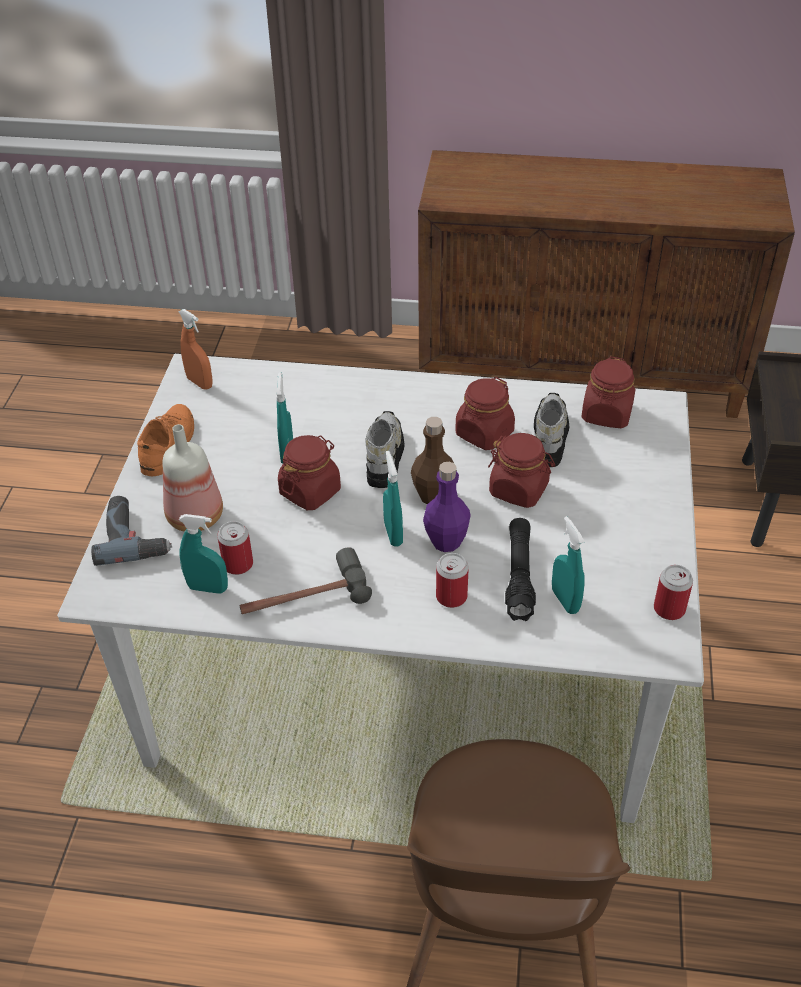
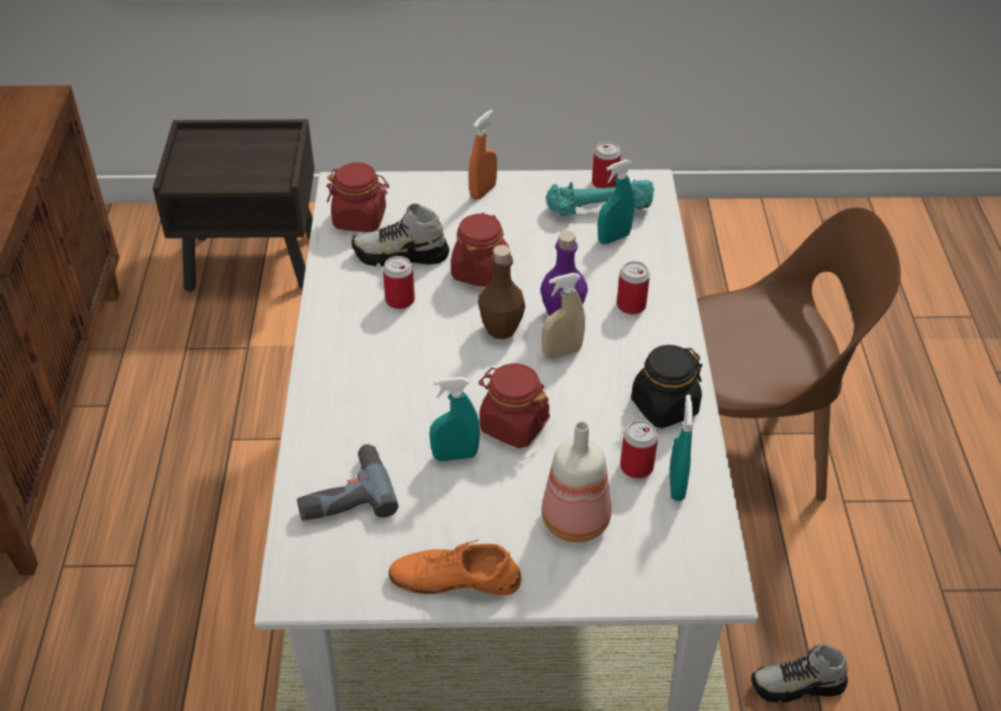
camera: 100 degrees left, 0 degrees up
power drill [91,496,172,566] -> power drill moved to [297,444,398,520]
orange spray bottle [179,309,213,389] -> orange spray bottle moved to [469,110,497,200]
hammer [239,547,372,614] -> black jar [631,345,702,428]
shoe [365,411,405,488] -> shoe moved to [751,644,848,703]
turquoise spray bottle [383,451,403,546] -> beige spray bottle [541,273,585,359]
red jar [456,377,515,450] -> can [383,256,415,309]
black flashlight [505,518,536,621] -> none
none -> turquoise dumbbell [546,179,654,216]

